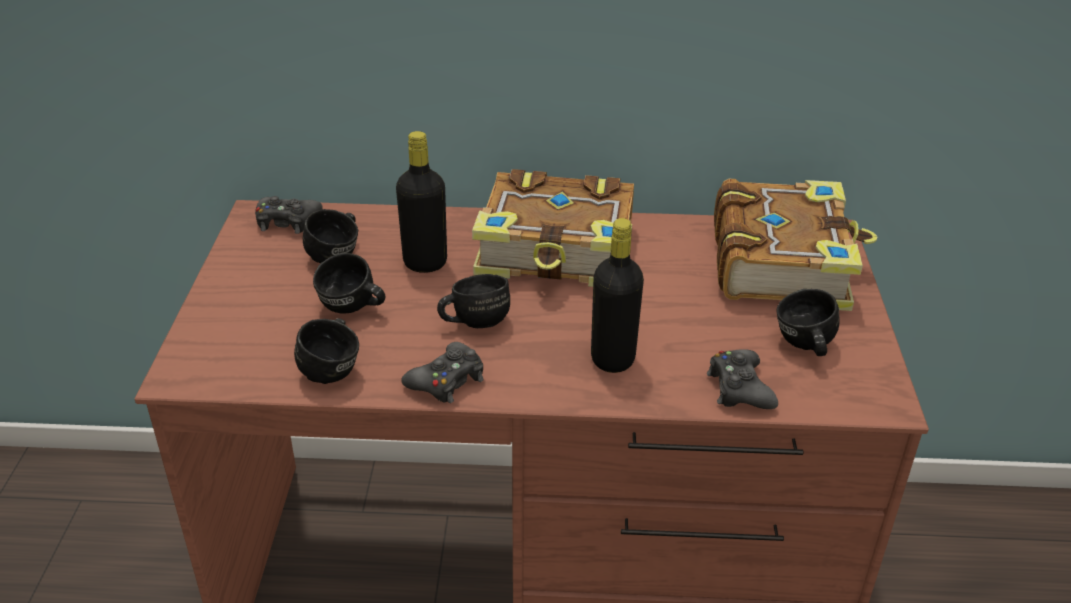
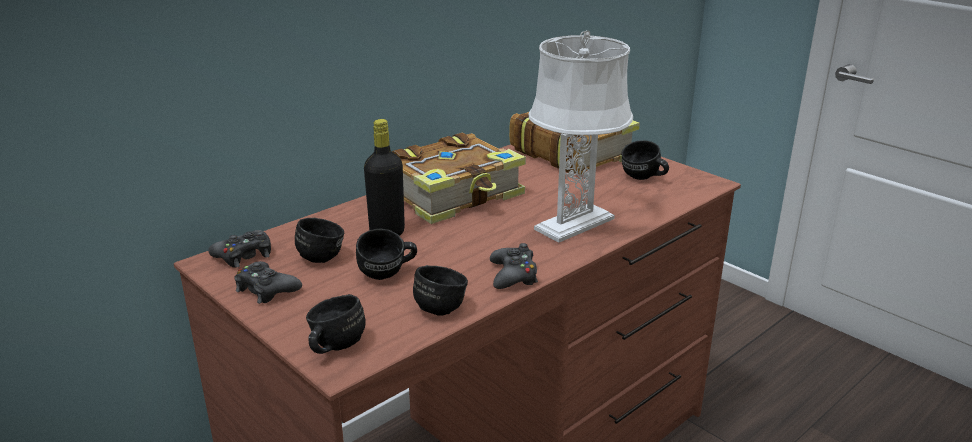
camera: 45 degrees left, 10 degrees down
black mug [437,274,510,328] -> black mug moved to [306,294,366,354]
black bottle [591,218,644,373] -> white table lamp [528,30,633,243]
black game controller [707,349,778,409] -> black game controller moved to [235,261,302,304]

